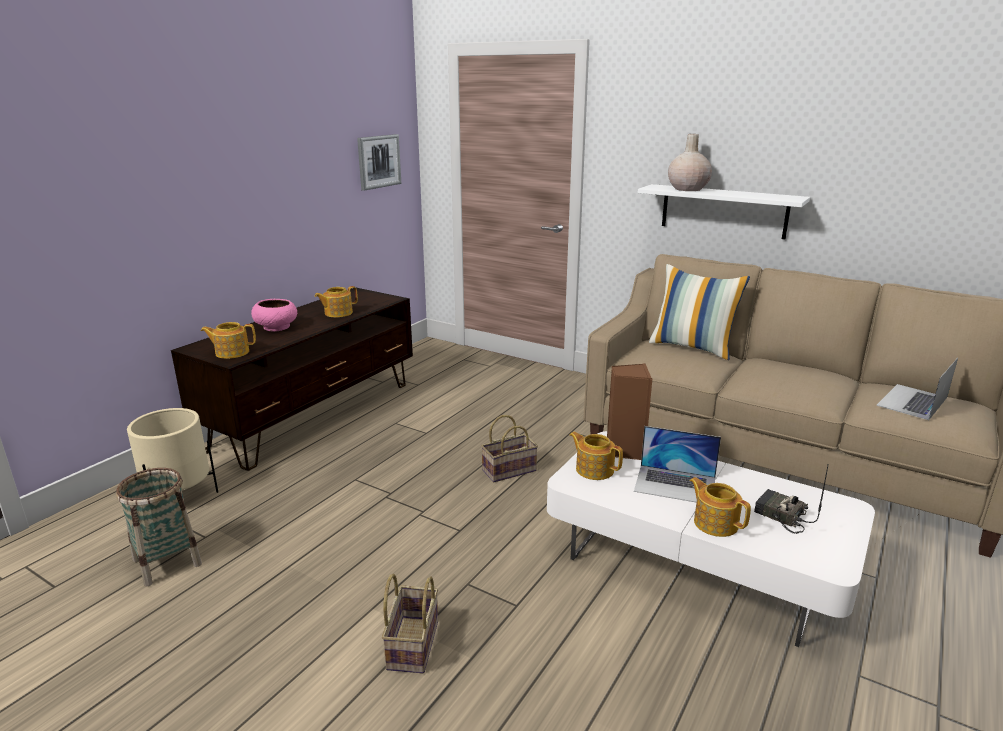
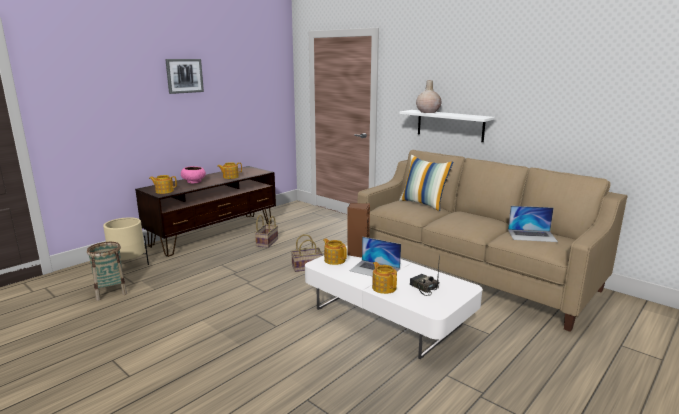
camera: 10 degrees right, 5 degrees down
picture [357,134,401,191] -> picture moved to [165,59,204,94]
basket [382,574,438,673] -> basket moved to [255,215,278,248]
laptop [876,358,958,420] -> laptop turned 135 degrees counterclockwise [508,206,558,242]

